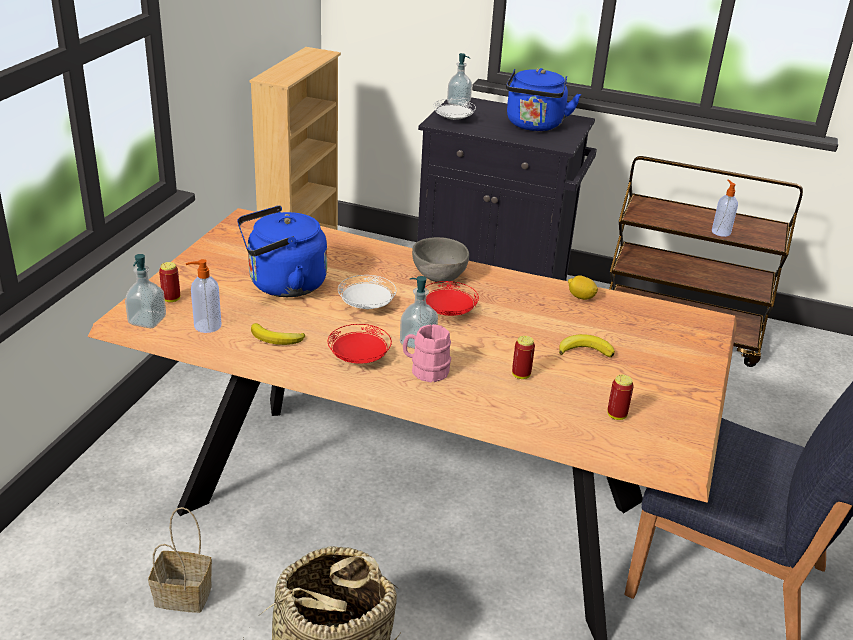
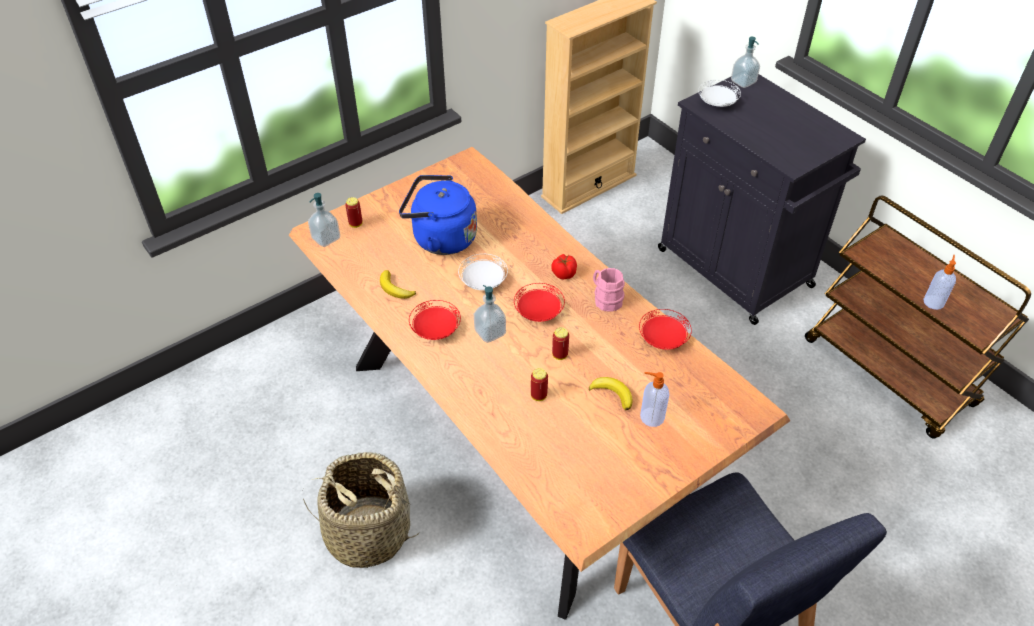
camera: 35 degrees right, 15 degrees up
basket [148,507,212,613] -> none
soap dispenser [186,259,221,333] -> soap dispenser moved to [640,372,669,427]
pink mug [403,324,451,383] -> pink mug moved to [593,268,625,312]
grey bowl [412,237,469,283] -> tomato [551,254,577,280]
blue kettle [506,68,581,131] -> none
lemon [568,276,598,300] -> red plate [639,309,692,350]
can [607,375,634,420] -> can moved to [552,327,569,360]

